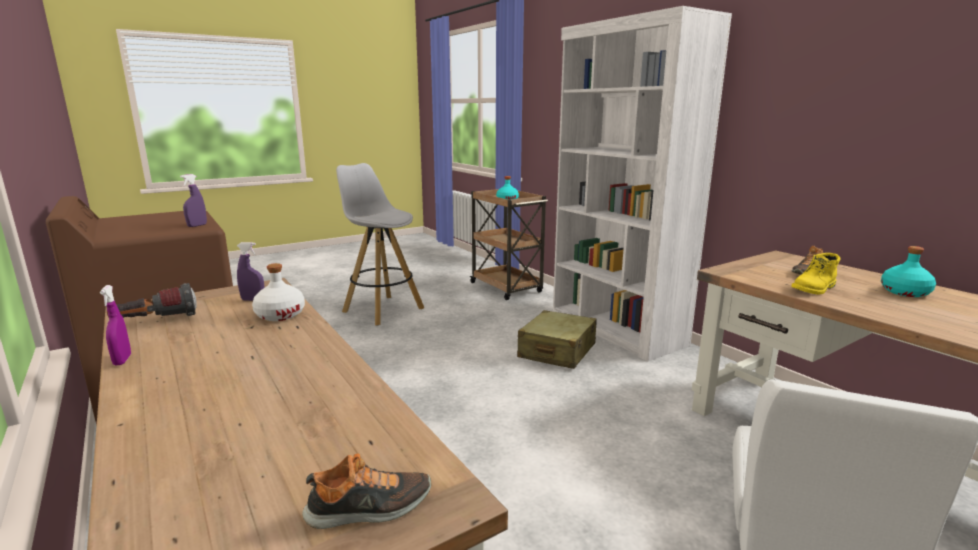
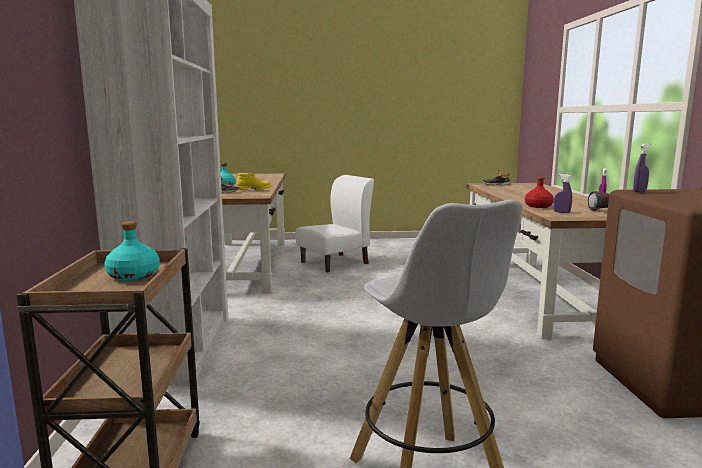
camera: 150 degrees left, 5 degrees down
white bottle [252,263,305,321] -> red bottle [525,177,554,208]
beige suitcase [517,310,597,369] -> none

